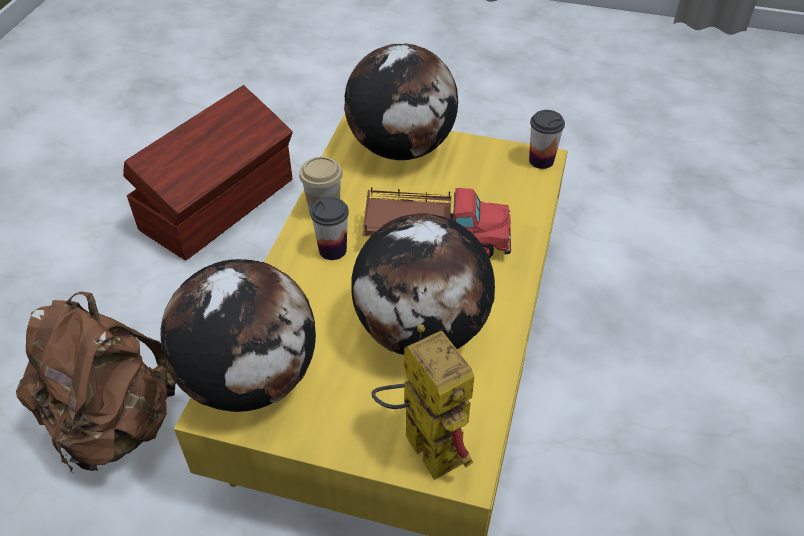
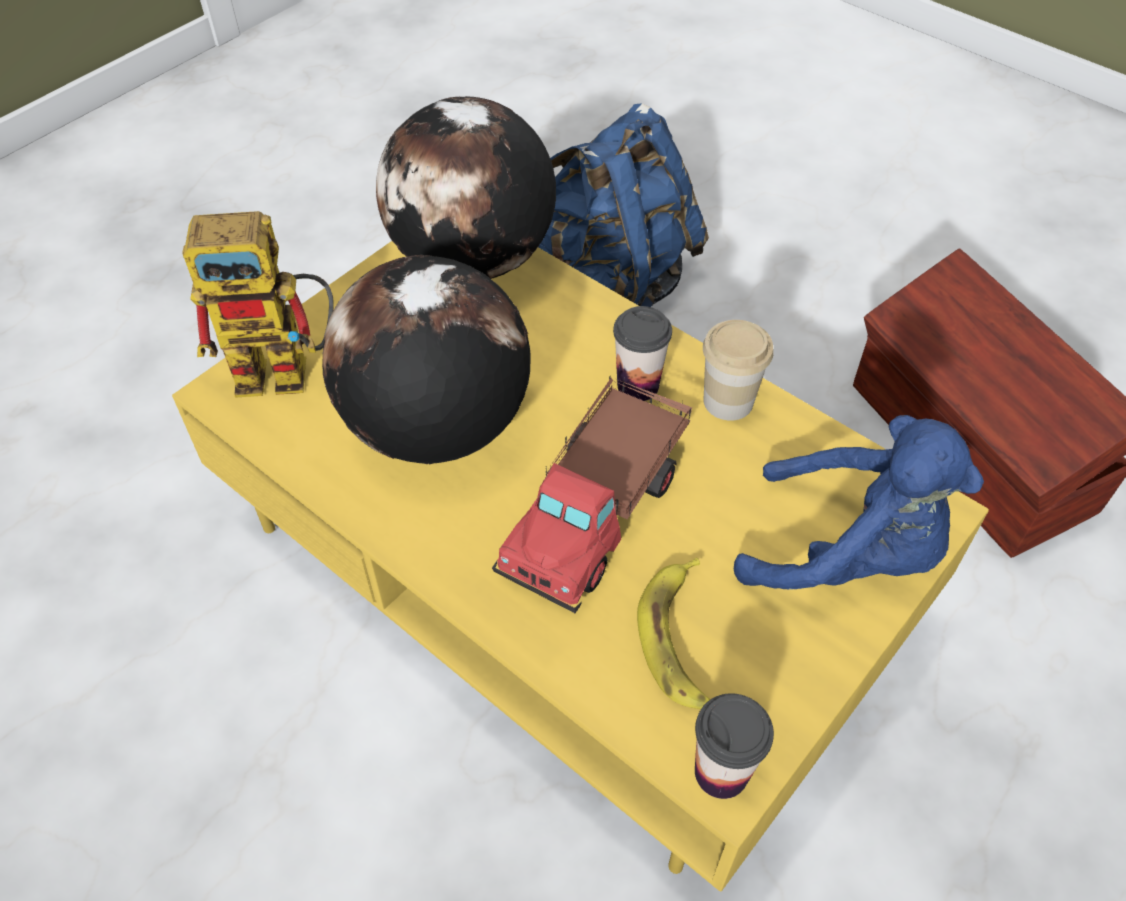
camera: 115 degrees right, 5 degrees up
brown backpack [16,291,176,474] -> blue backpack [538,103,709,307]
globe [344,43,458,160] -> blue plush toy [734,415,984,590]
none -> banana [637,558,710,709]

